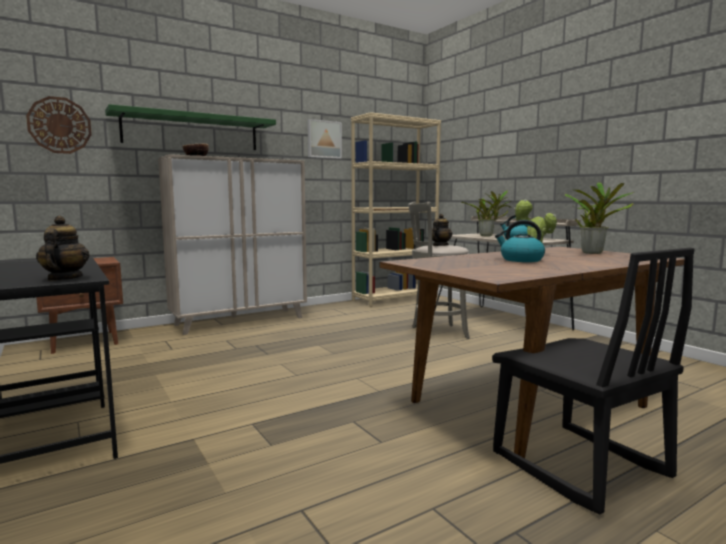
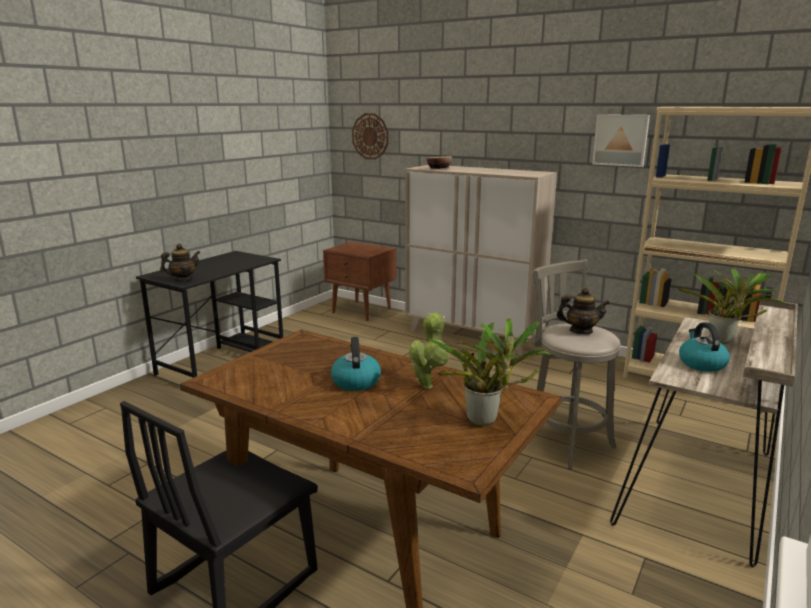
camera: 65 degrees right, 10 degrees up
green shelf [105,104,276,150] -> none

